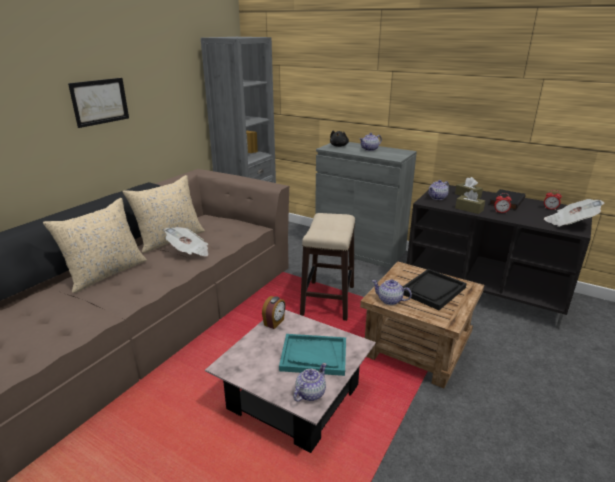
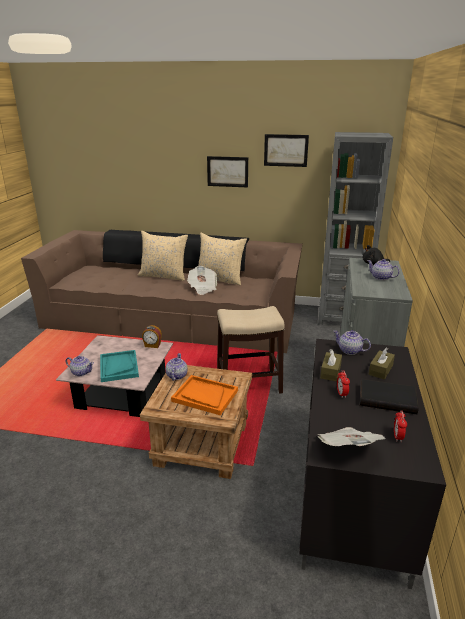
camera: 70 degrees right, 0 degrees up
black tray [403,269,467,310] -> orange tray [171,375,238,416]
none -> picture [264,134,309,167]

